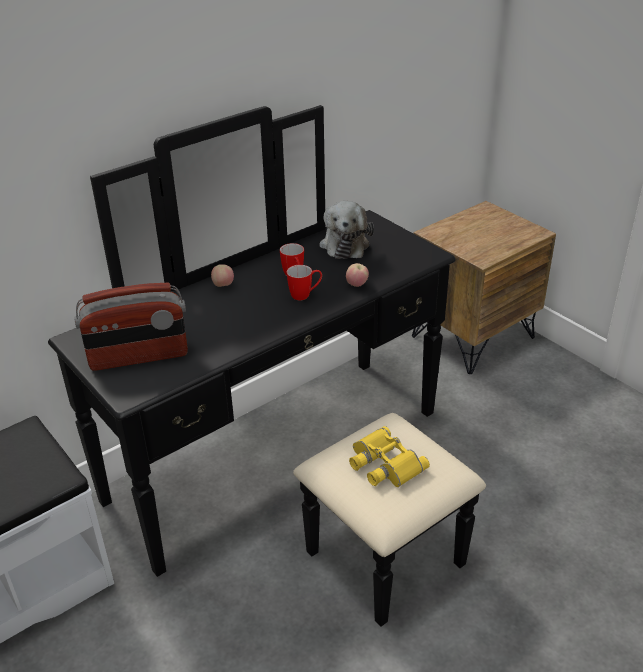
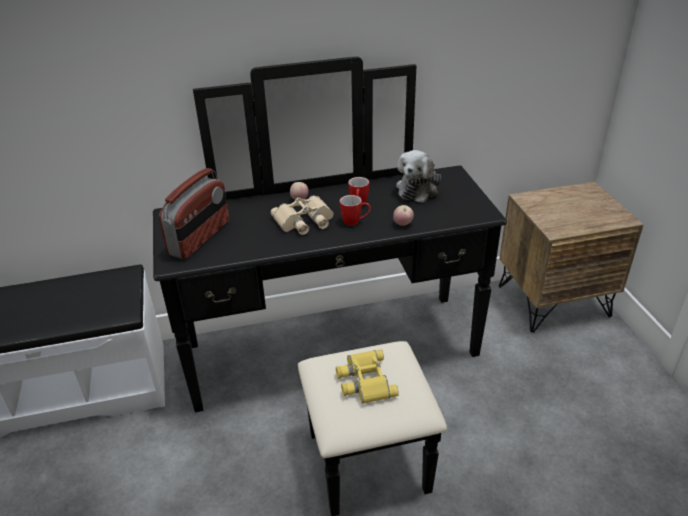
camera: 25 degrees right, 0 degrees up
radio [74,283,188,371] -> radio turned 75 degrees counterclockwise [159,168,229,259]
none -> beige binoculars [271,195,334,235]

